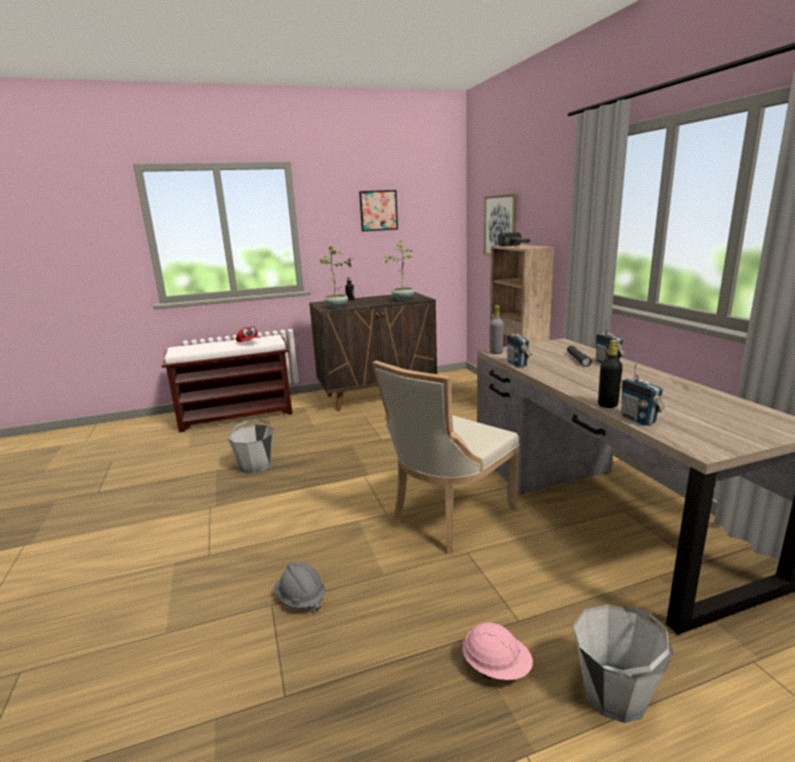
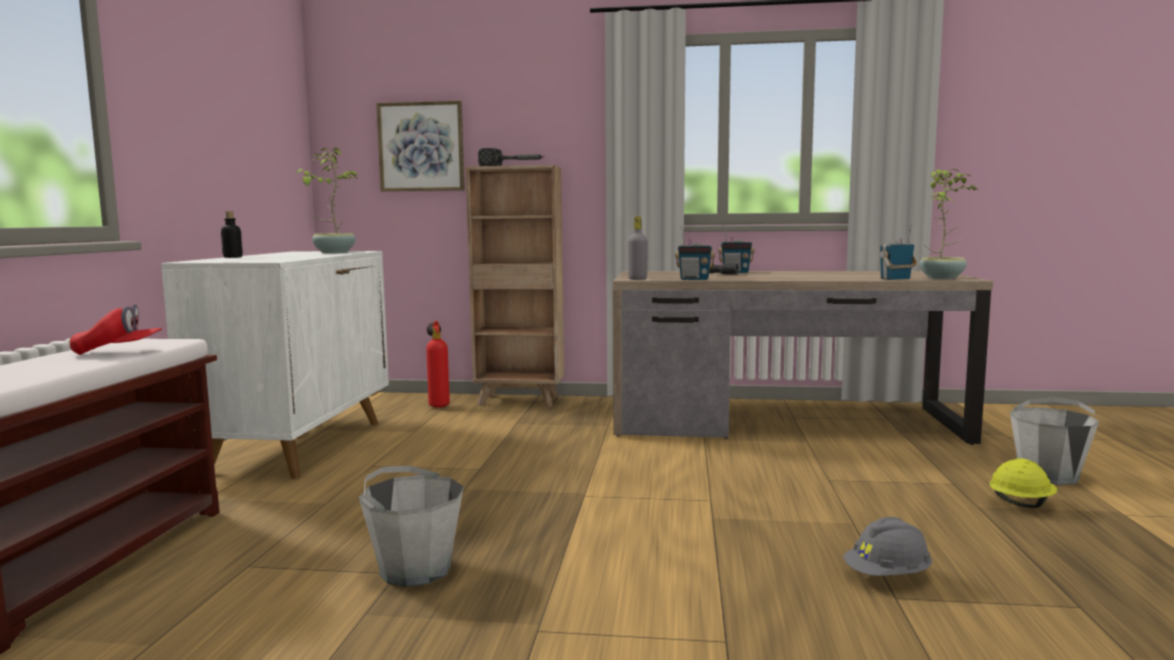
camera: 65 degrees left, 10 degrees down
brown cabinet [309,292,437,411] -> white cabinet [161,251,389,479]
potted plant [319,246,354,308] -> potted plant moved to [919,169,978,279]
picture [359,190,398,231] -> none
beige chair [372,360,520,554] -> none
pink hard hat [462,623,533,680] -> yellow hard hat [989,458,1058,508]
black bottle [598,340,623,408] -> none
radio [621,358,665,425] -> radio turned 150 degrees clockwise [880,225,917,280]
none -> fire extinguisher [426,321,450,408]

